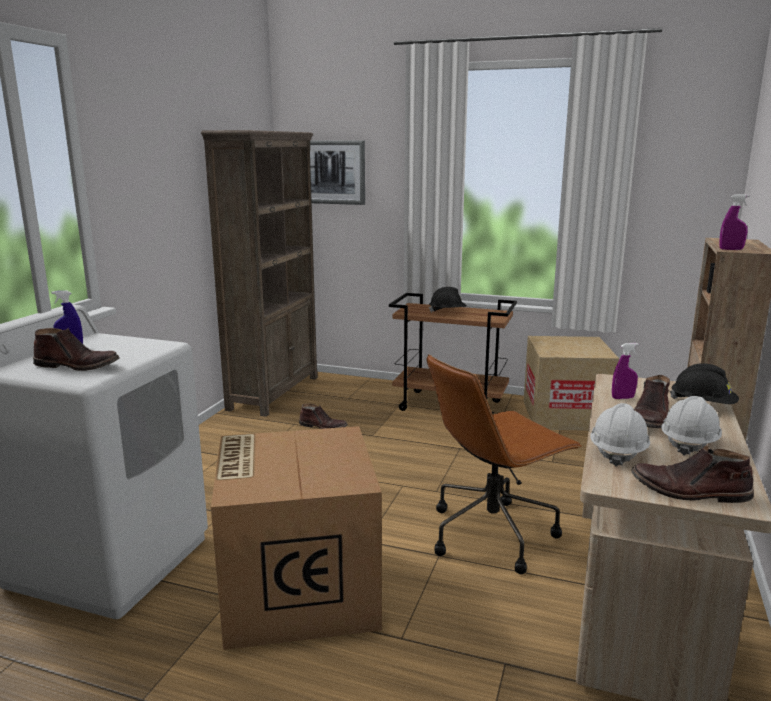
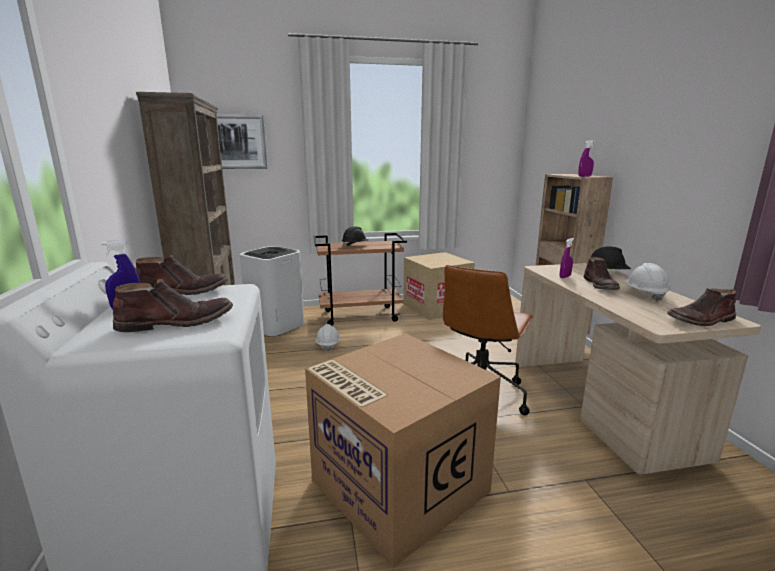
camera: 30 degrees left, 0 degrees up
brown boot [299,403,348,429] -> brown boot moved to [135,255,228,295]
white hard hat [590,403,650,467] -> white hard hat moved to [316,324,340,351]
none -> white trash can [240,246,304,337]

